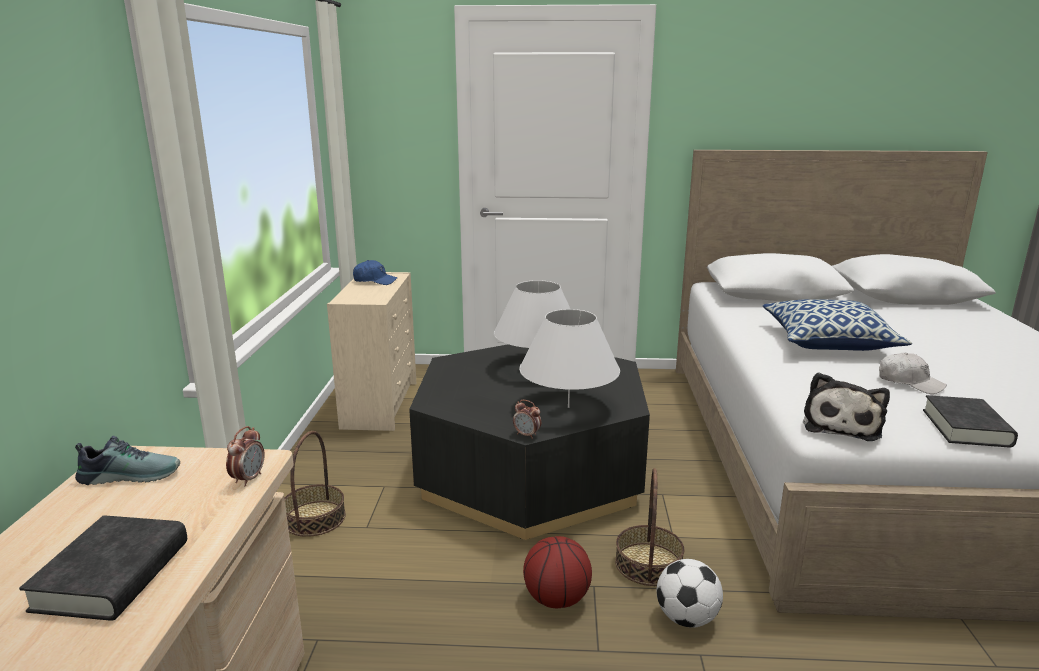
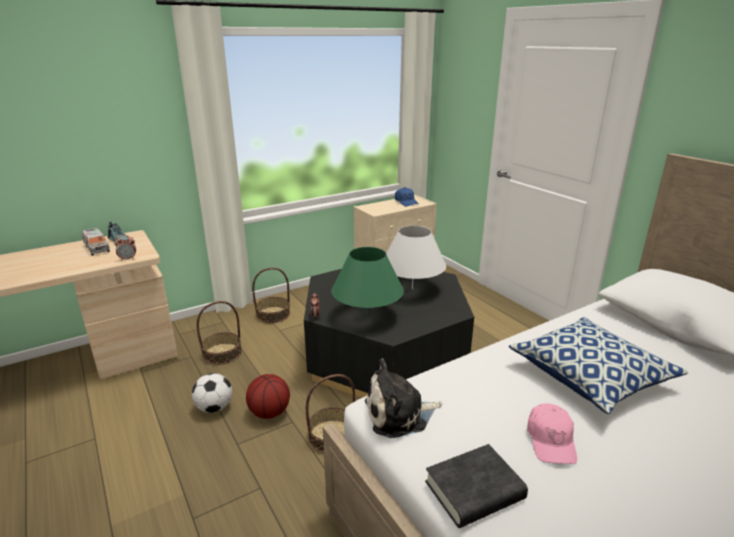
camera: 55 degrees right, 5 degrees up
black book [19,515,187,621] -> none
white table lamp [519,309,620,408] -> green table lamp [331,247,404,317]
football [656,559,723,628] -> football moved to [192,373,232,413]
white cap [879,353,947,394] -> pink cap [527,403,577,464]
none -> toy truck [82,228,110,256]
none -> basket [197,301,242,365]

